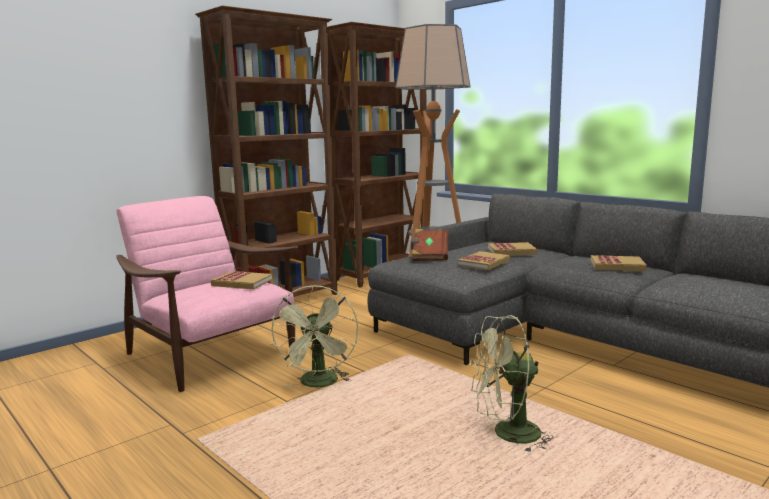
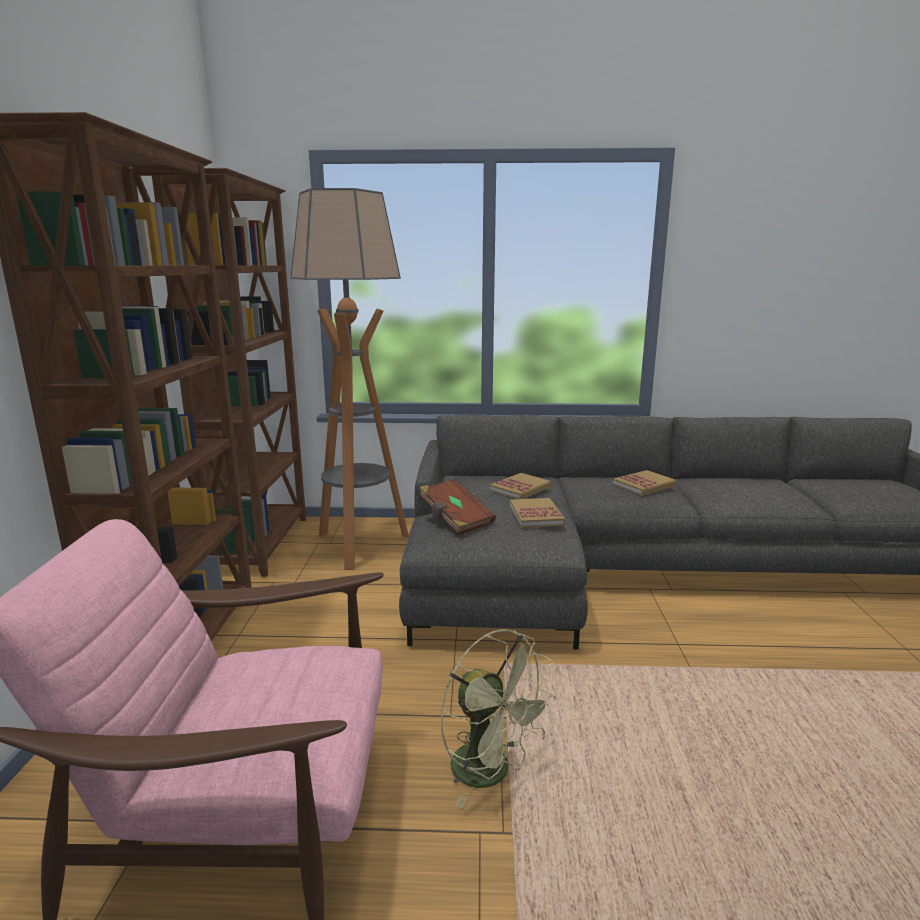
camera: 45 degrees left, 5 degrees up
book [211,271,272,289] -> none
green fan [470,315,554,453] -> none

